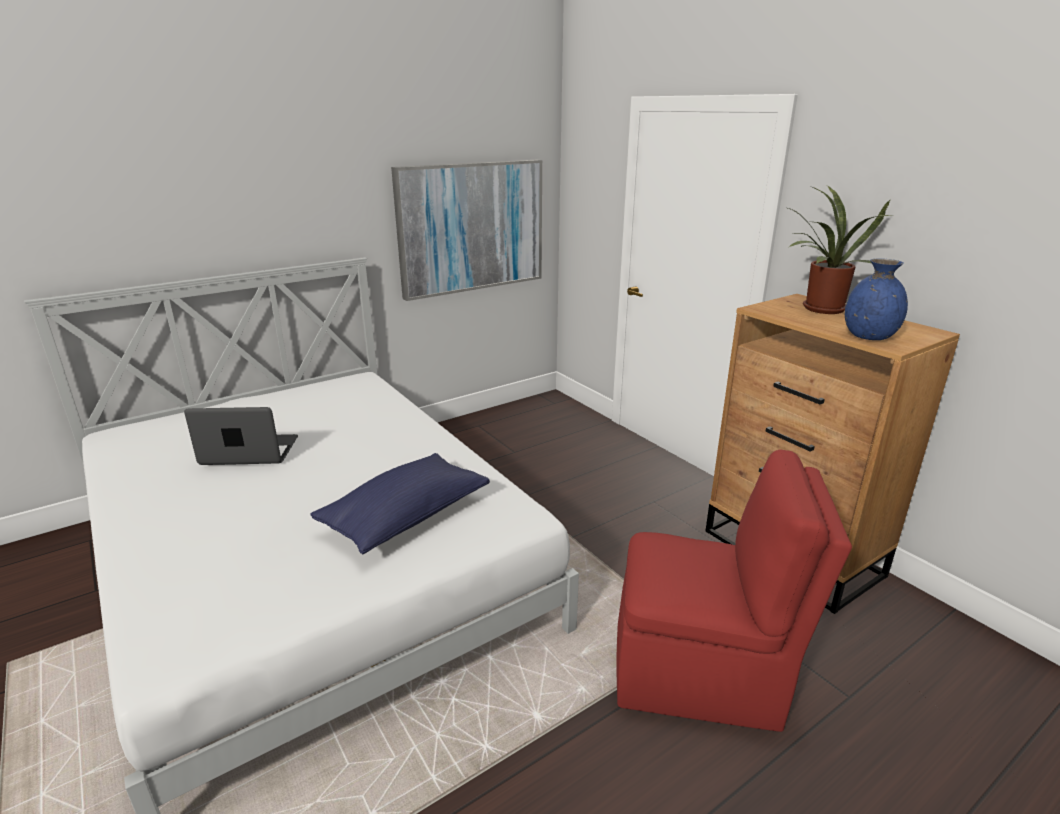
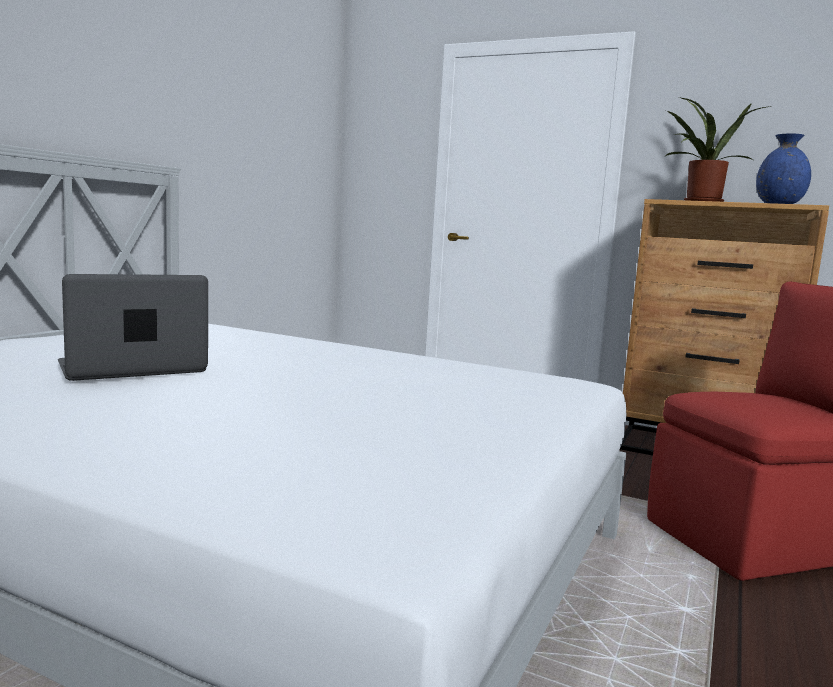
camera: 30 degrees left, 15 degrees down
blue pillow [310,453,490,554] -> none
picture [391,160,542,301] -> none

